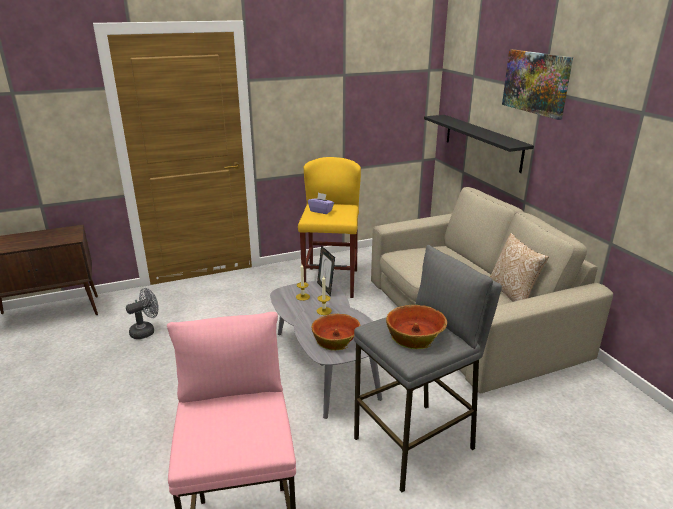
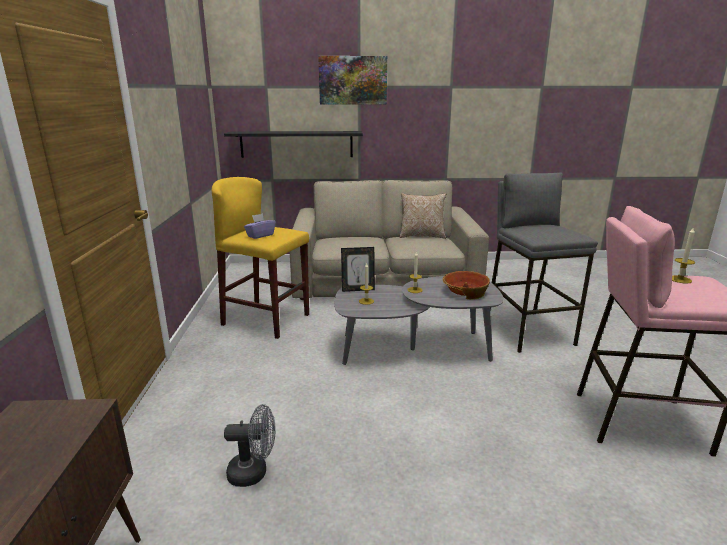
camera: 70 degrees left, 5 degrees down
grey fan [126,288,159,339] -> grey fan turned 105 degrees clockwise [224,404,276,487]
bowl [386,305,447,349] -> none
none -> candle [672,227,695,284]

